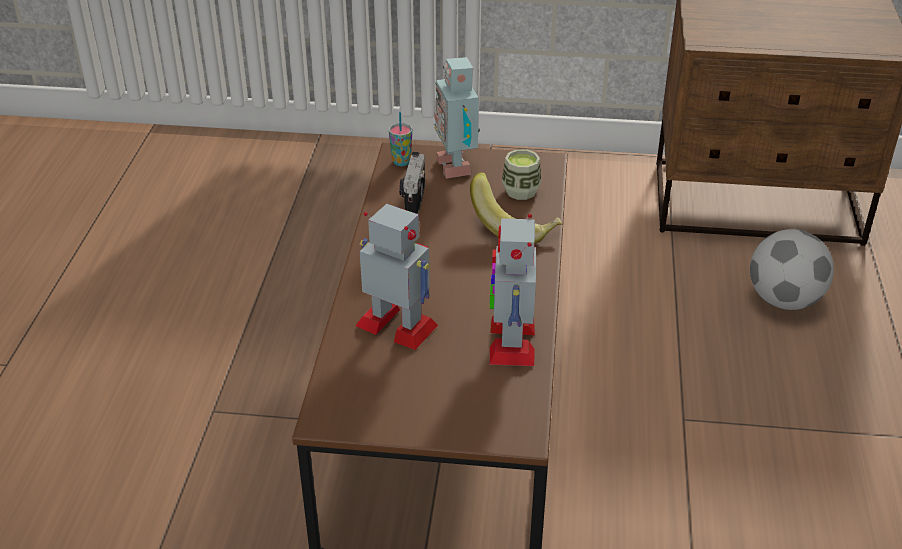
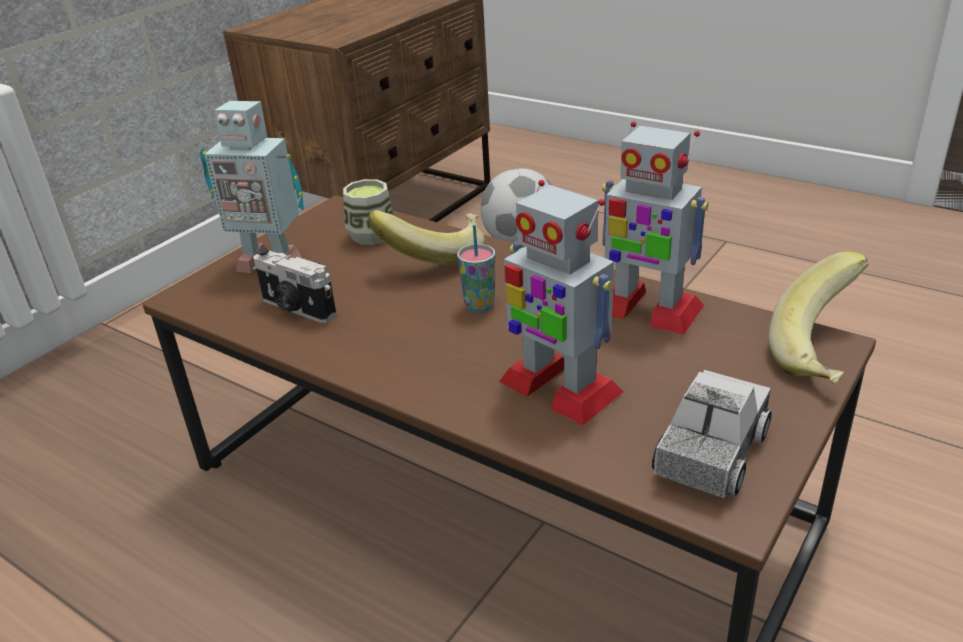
camera: 60 degrees left, 5 degrees down
toy robot [355,204,438,350] -> toy robot turned 105 degrees counterclockwise [499,180,624,426]
cup [389,112,412,166] -> cup moved to [457,225,495,313]
none -> toy truck [652,370,772,498]
none -> banana [768,251,869,384]

